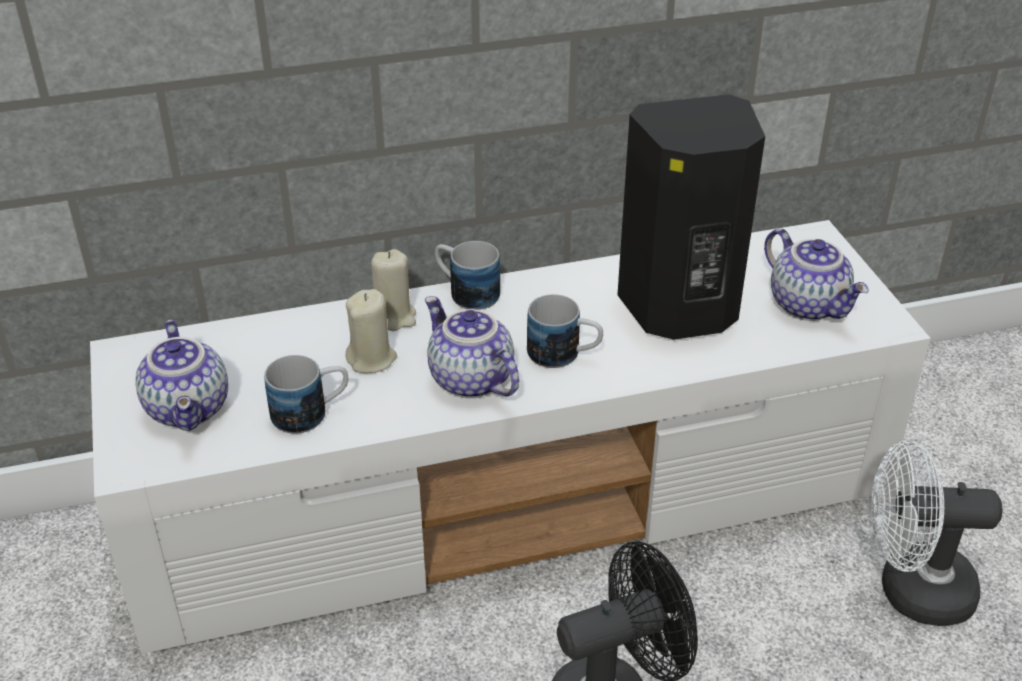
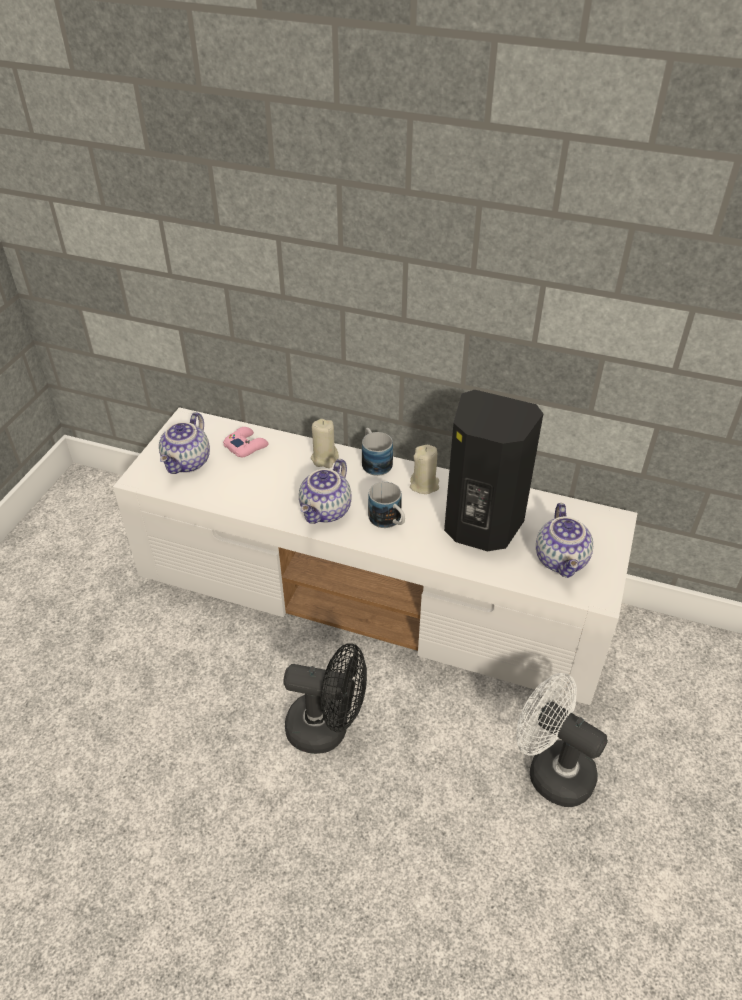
camera: 35 degrees right, 5 degrees up
mug [264,355,348,434] -> none
beige candle [345,289,397,373] -> beige candle moved to [410,445,439,494]
teapot [425,296,519,398] -> teapot turned 150 degrees counterclockwise [299,459,352,524]
none -> pink game controller [223,427,269,457]

